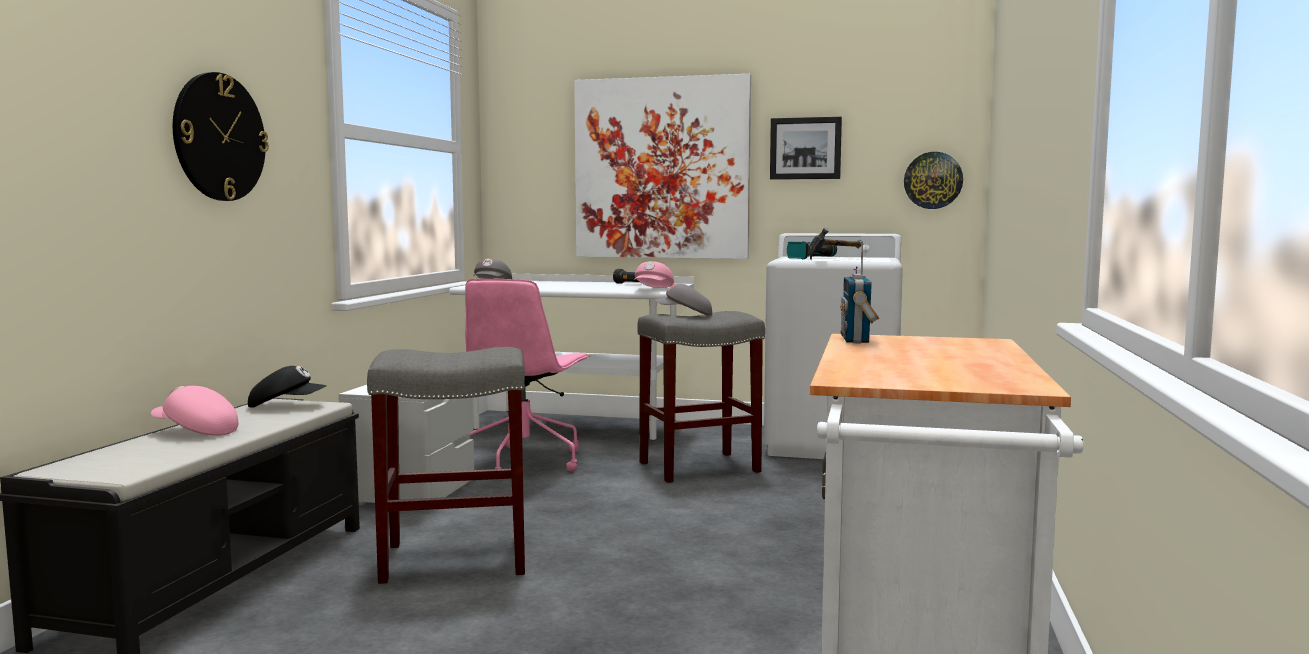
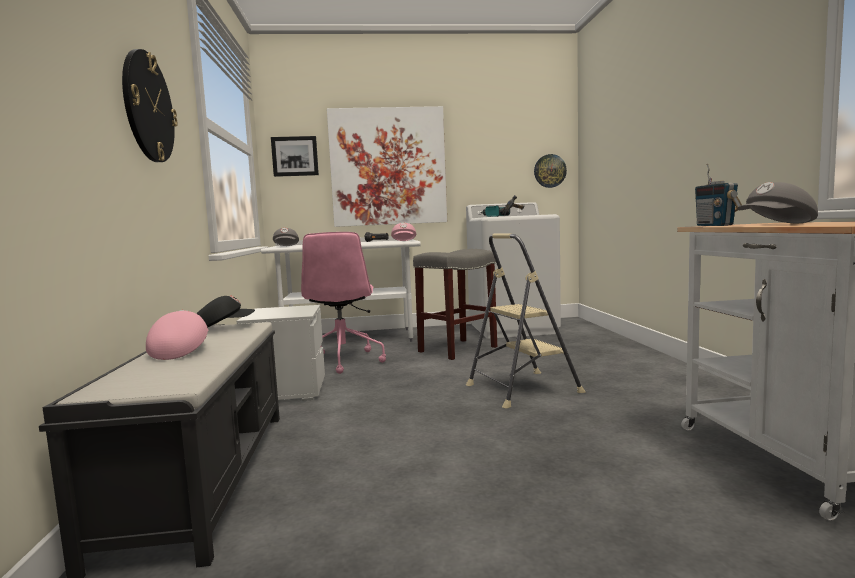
camera: 20 degrees left, 0 degrees up
pink cap [151,386,238,436] -> pink cap turned 90 degrees clockwise [146,310,208,360]
grey stool [367,347,525,584] -> none
grey cap [654,284,712,316] -> grey cap moved to [737,182,818,223]
picture [770,117,842,180] -> picture moved to [271,136,319,177]
none -> beige step ladder [466,233,586,408]

